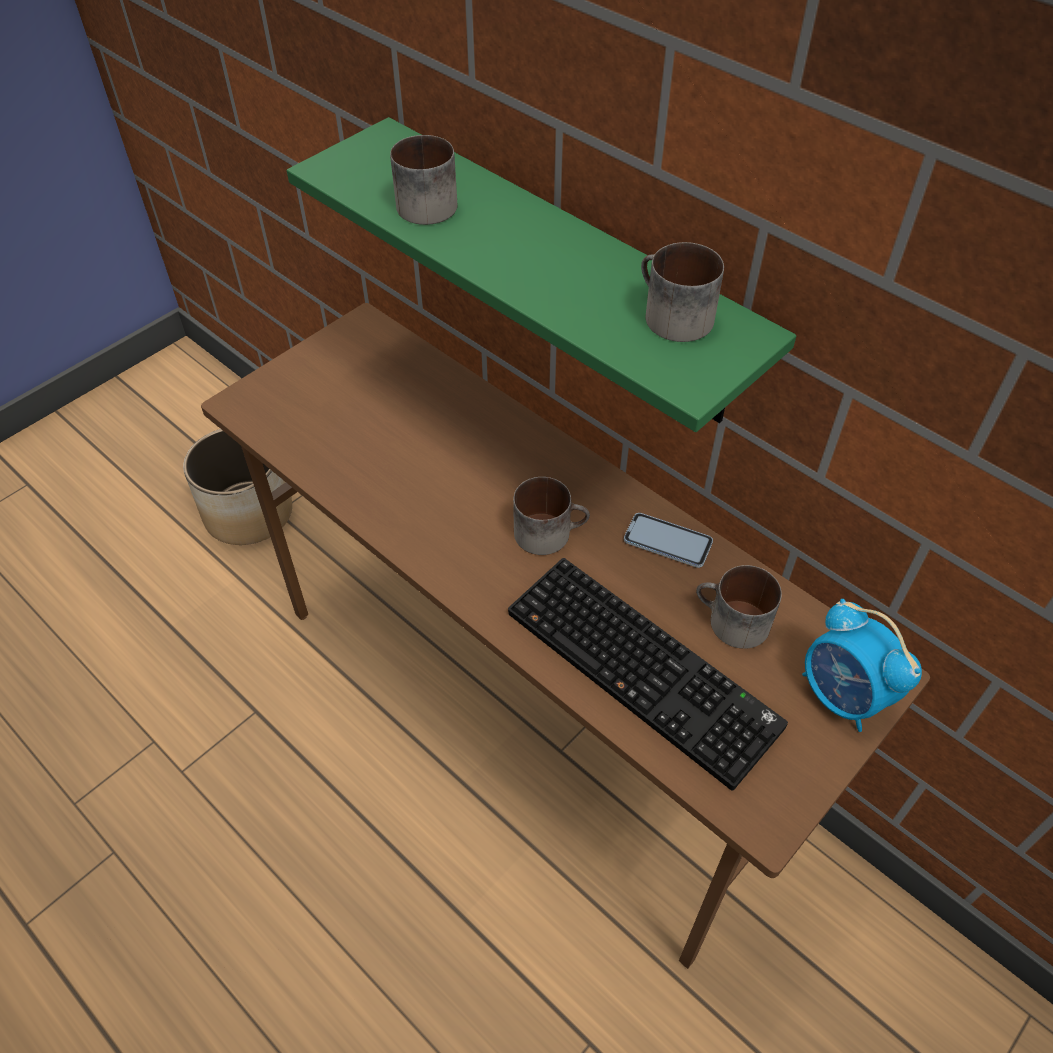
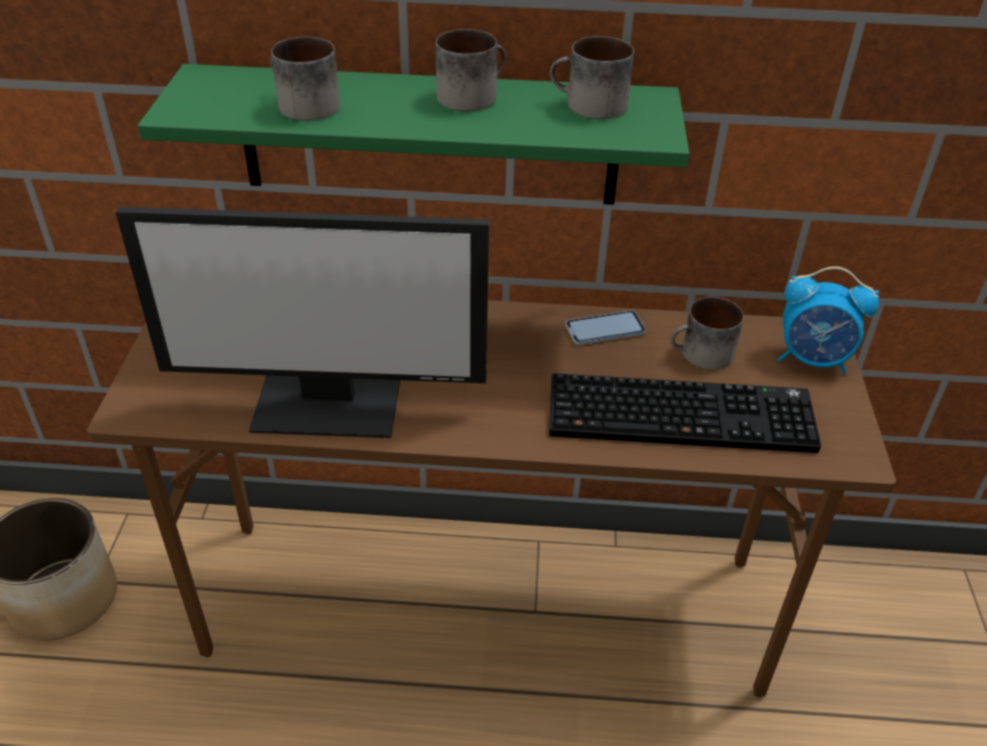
camera: 40 degrees left, 10 degrees down
mug [513,477,590,555] -> mug moved to [436,29,507,111]
none -> monitor [115,207,489,438]

